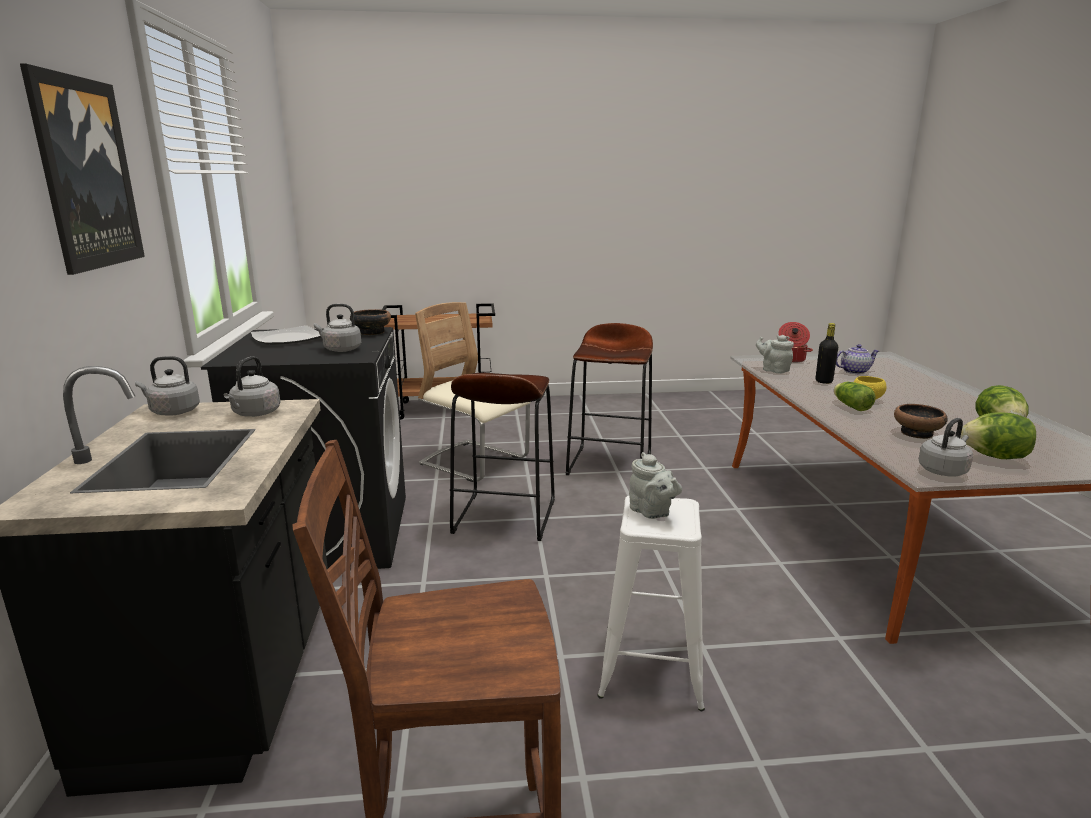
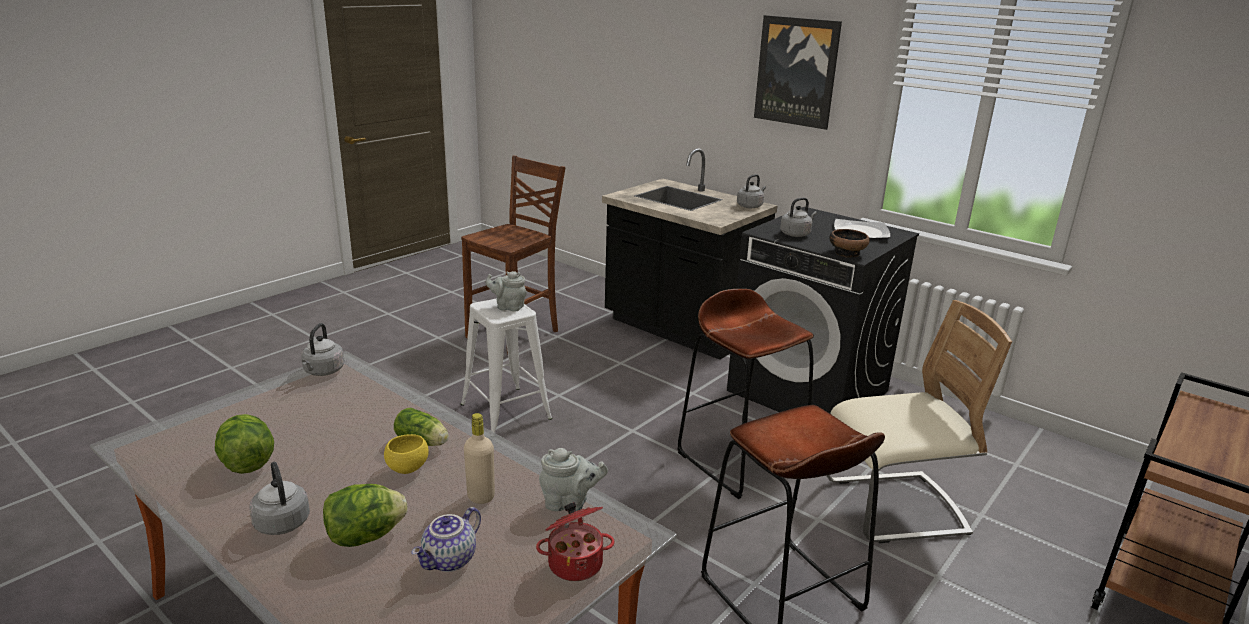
camera: 135 degrees right, 5 degrees up
grey kettle [224,356,280,417] -> grey kettle moved to [249,462,310,535]
black bottle [816,323,838,384] -> beige bottle [464,413,495,504]
bowl [894,404,948,439] -> none
lettuce [960,413,1036,459] -> lettuce moved to [323,484,408,547]

